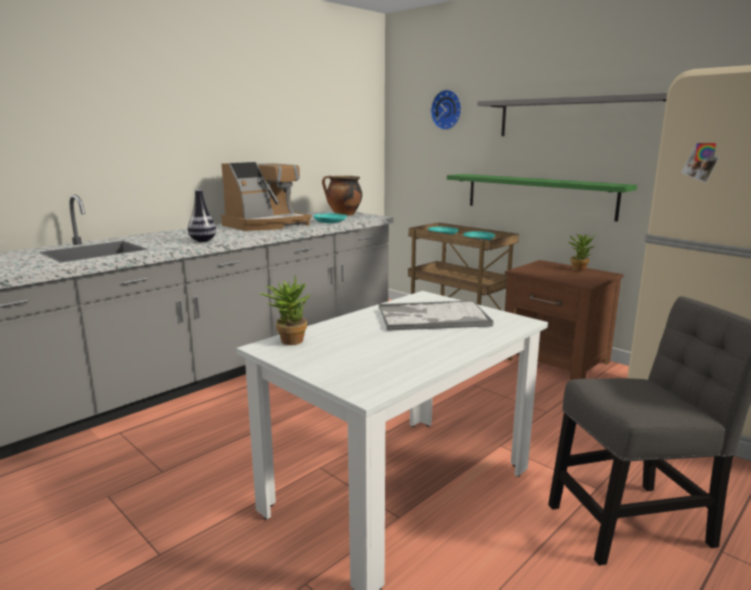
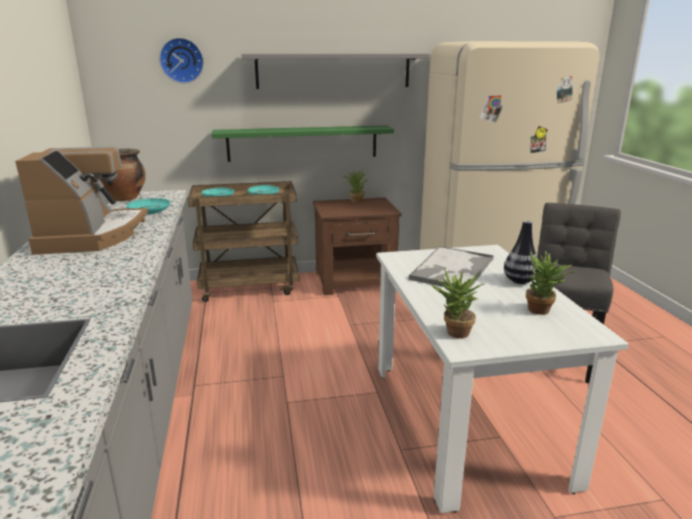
camera: 55 degrees left, 5 degrees up
vase [188,190,216,242] -> vase moved to [504,220,539,284]
none -> potted plant [526,251,576,315]

